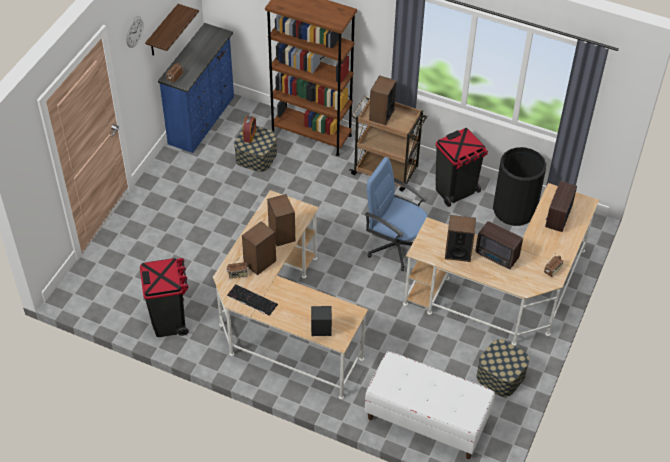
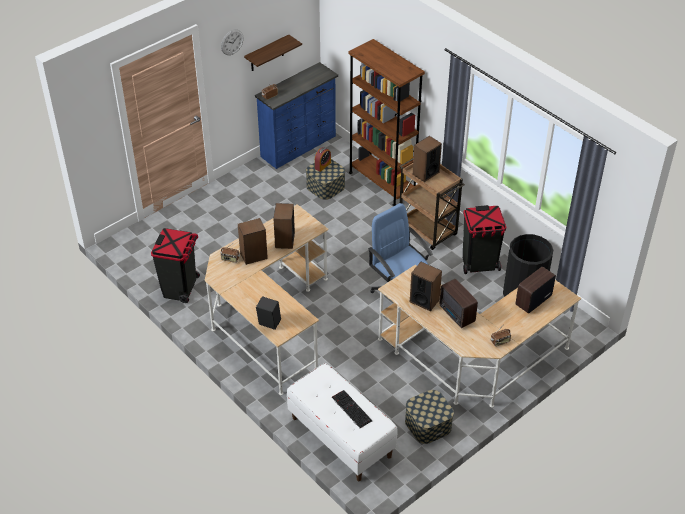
camera: 25 degrees right, 5 degrees down
keyboard [227,284,278,316] -> keyboard moved to [332,390,372,428]

